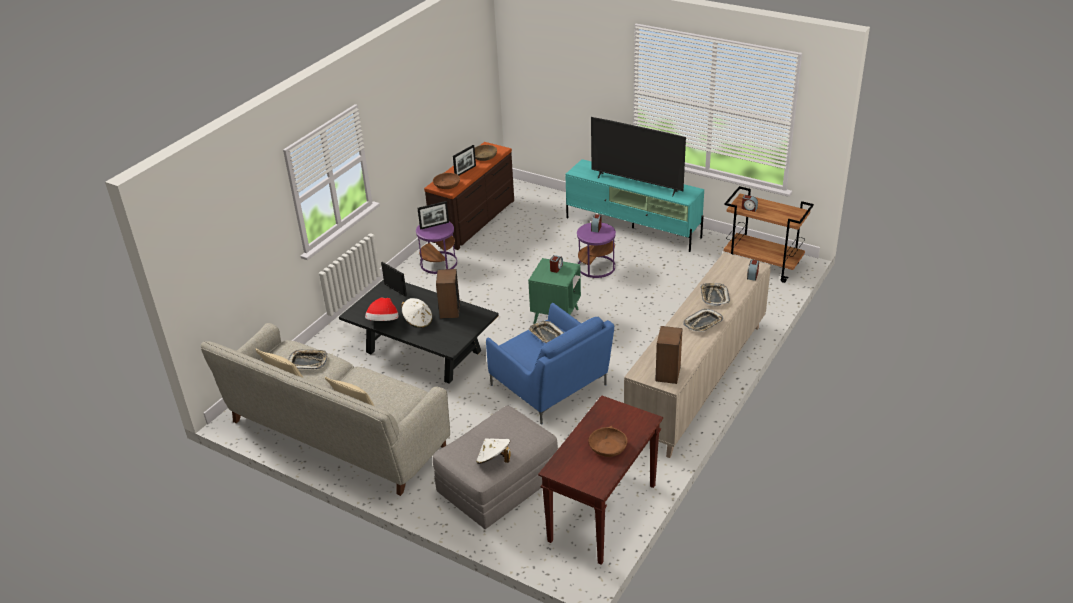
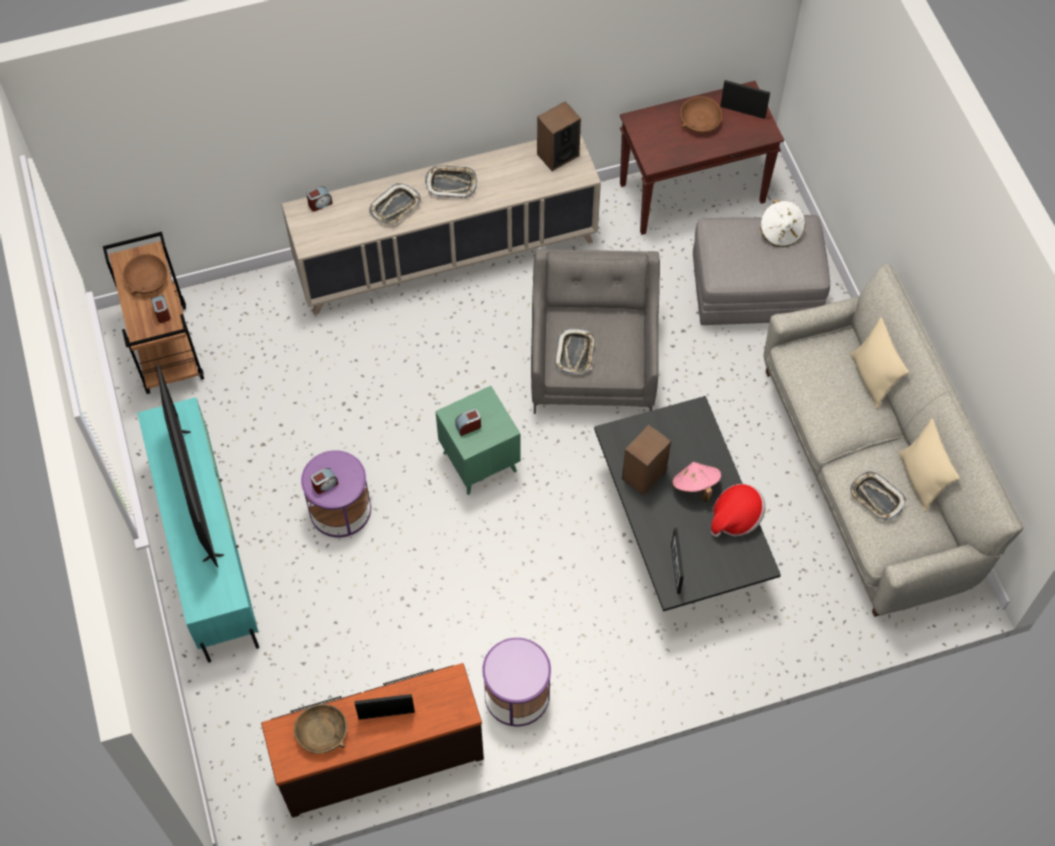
camera: 140 degrees left, 25 degrees up
white hat [401,298,432,328] -> pink hat [672,462,721,502]
picture frame [418,201,449,230] -> picture frame moved to [720,80,770,119]
brown bowl [433,172,460,189] -> brown bowl moved to [123,254,168,296]
blue armchair [486,303,614,425] -> grey armchair [531,249,660,414]

